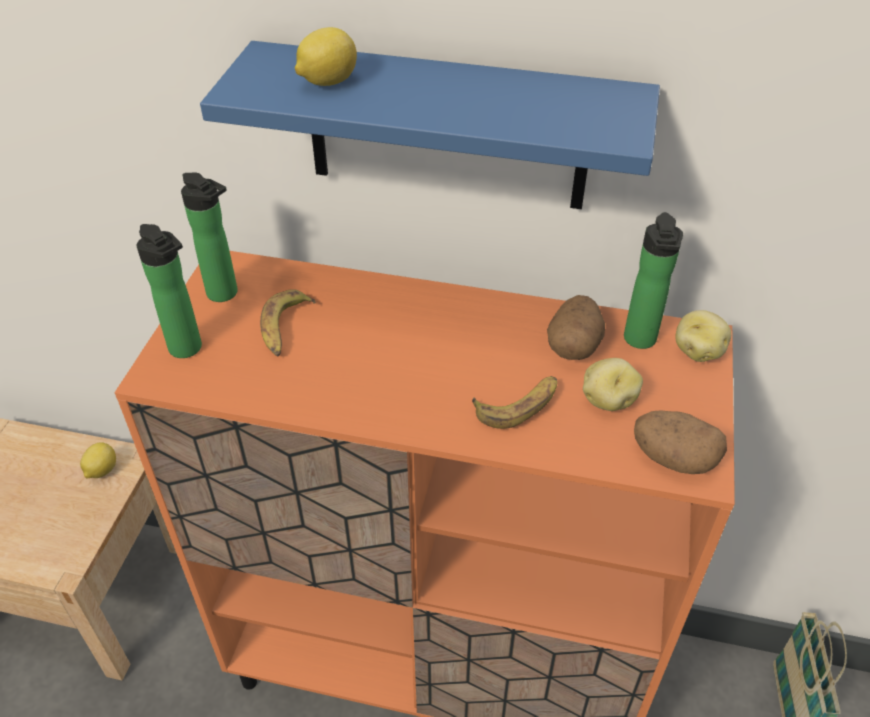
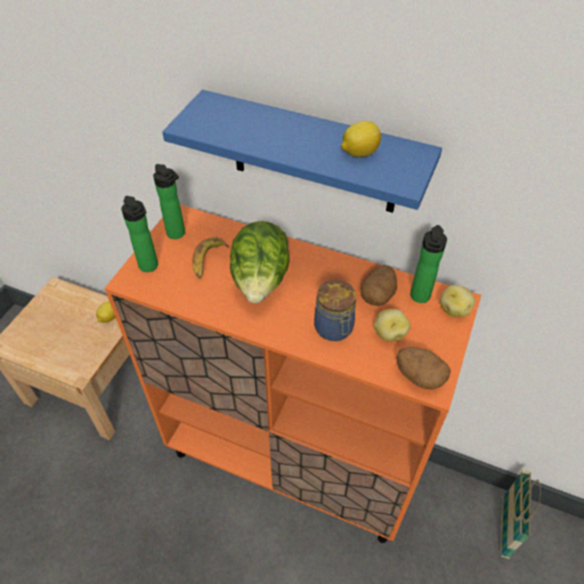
camera: 10 degrees right, 5 degrees up
lemon [295,27,357,86] -> lemon moved to [341,121,381,157]
banana [472,376,557,429] -> jar [314,280,356,341]
none -> lettuce [230,221,290,303]

